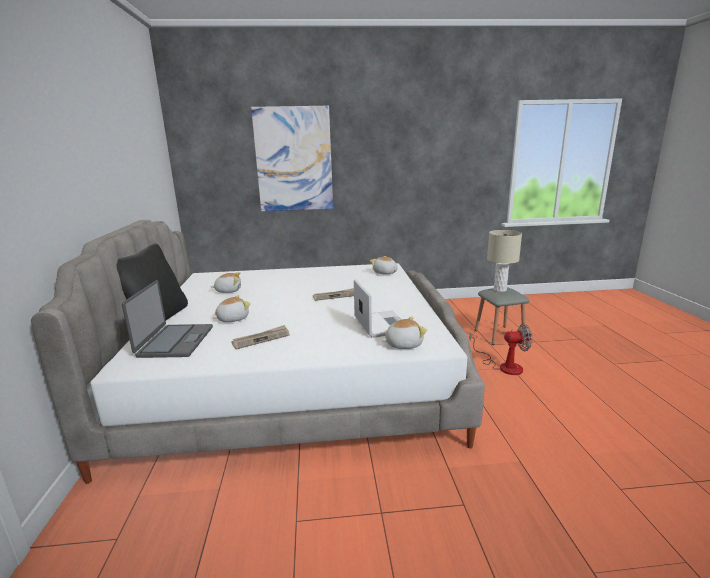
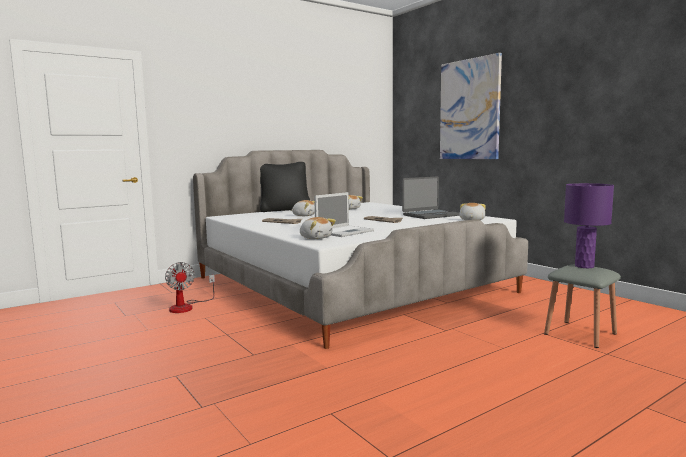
camera: 60 degrees right, 10 degrees down
laptop [122,280,213,358] -> laptop moved to [402,177,460,219]
fan [469,323,532,375] -> fan moved to [165,262,215,313]
beige table lamp [487,230,522,292] -> purple table lamp [564,183,614,268]

